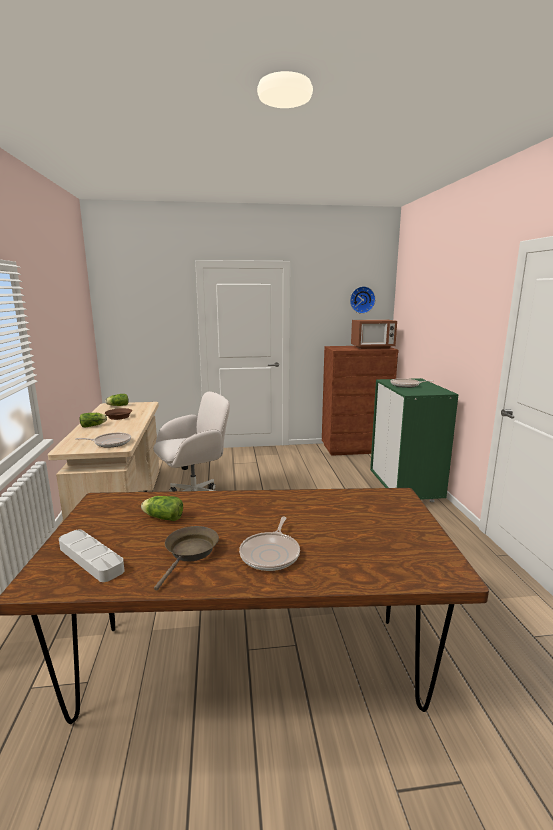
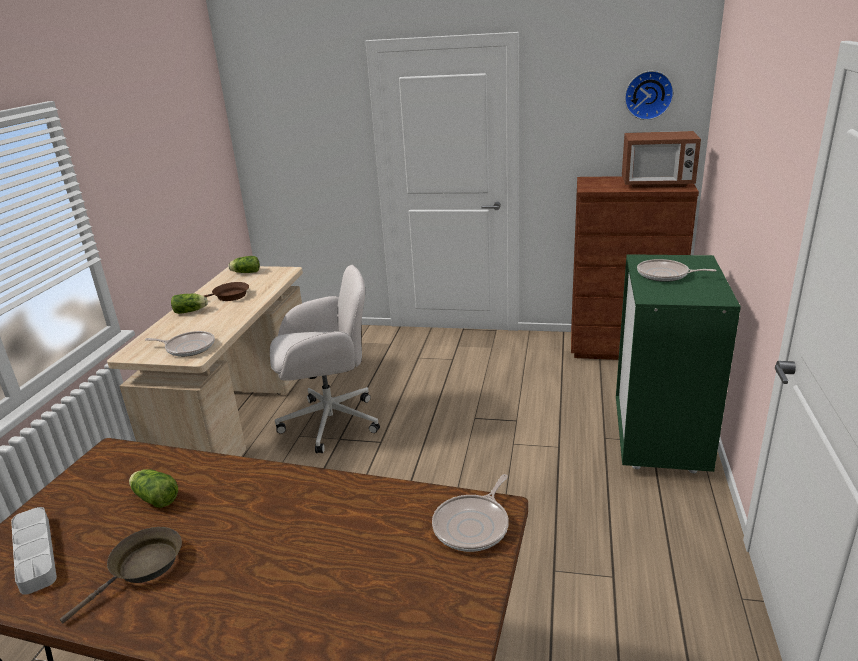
camera: 20 degrees right, 10 degrees up
frying pan [239,517,300,571] -> frying pan moved to [432,474,509,552]

